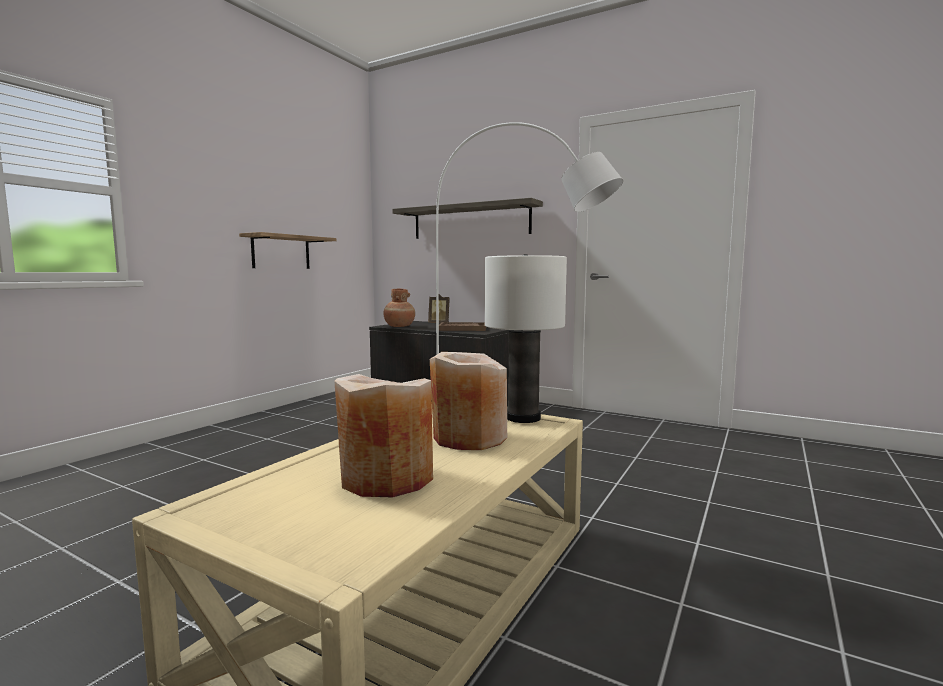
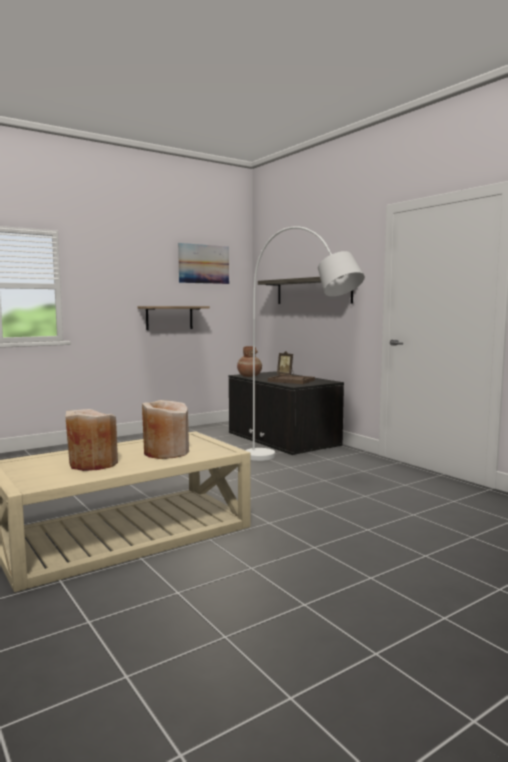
camera: 25 degrees right, 0 degrees up
white table lamp [485,254,567,423] -> none
none -> picture [178,243,229,284]

